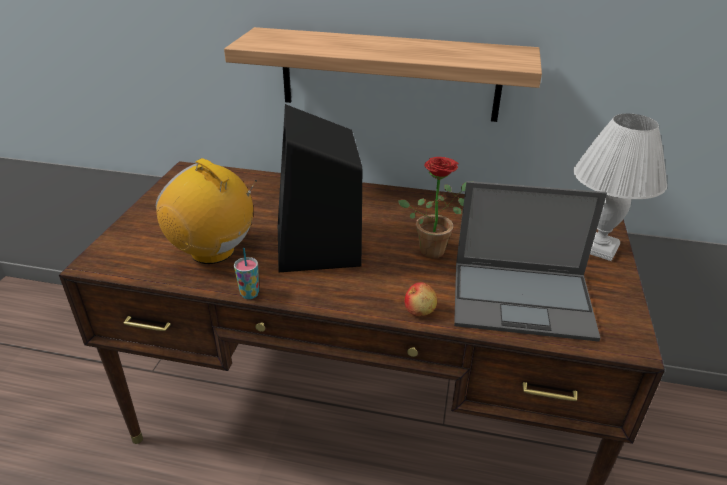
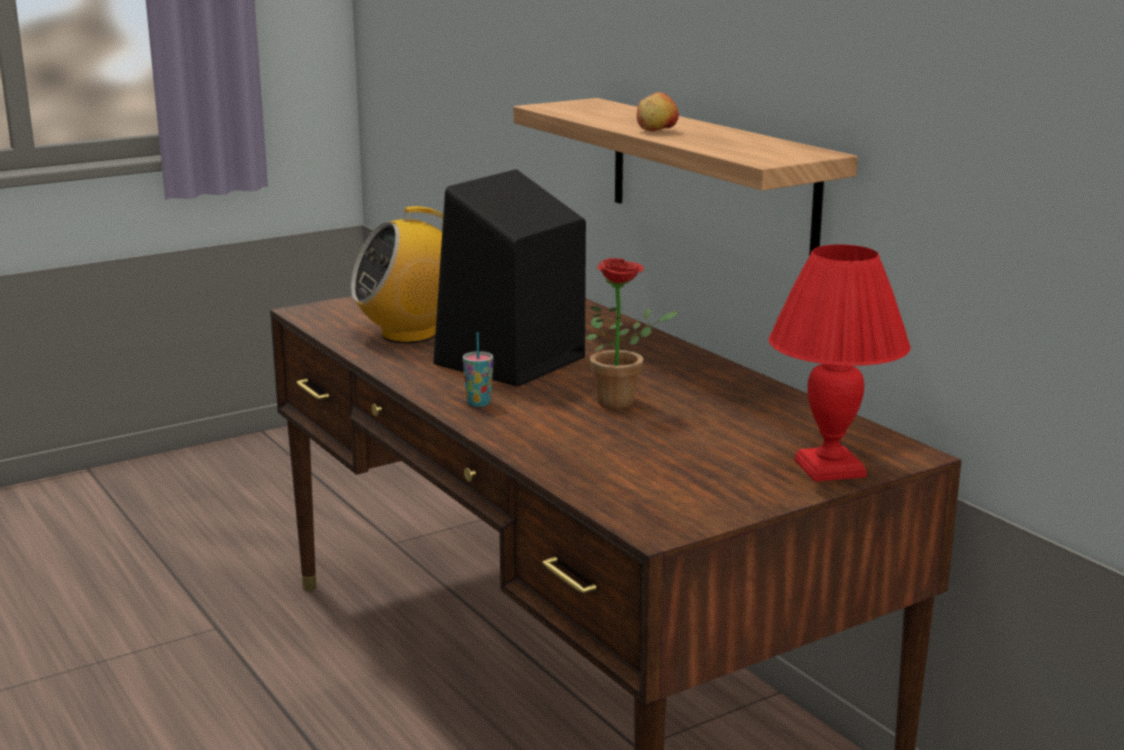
camera: 45 degrees right, 15 degrees down
radio [156,158,257,264] -> radio turned 105 degrees counterclockwise [351,206,443,343]
cup [234,248,259,299] -> cup moved to [463,332,493,407]
apple [404,282,437,316] -> apple moved to [637,92,679,131]
laptop [454,181,607,342] -> none
white table lamp [573,113,667,261] -> red table lamp [768,245,910,482]

